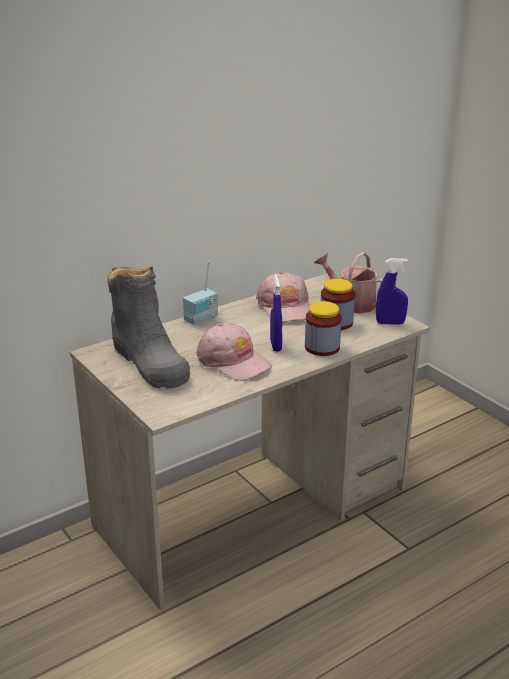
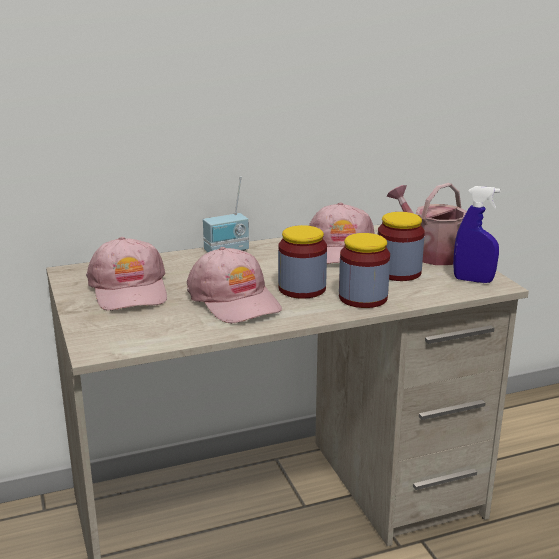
camera: 15 degrees right, 5 degrees down
grey boot [107,267,191,388] -> pink cap [86,237,167,311]
blue spray bottle [270,274,282,352] -> jar [278,225,327,299]

